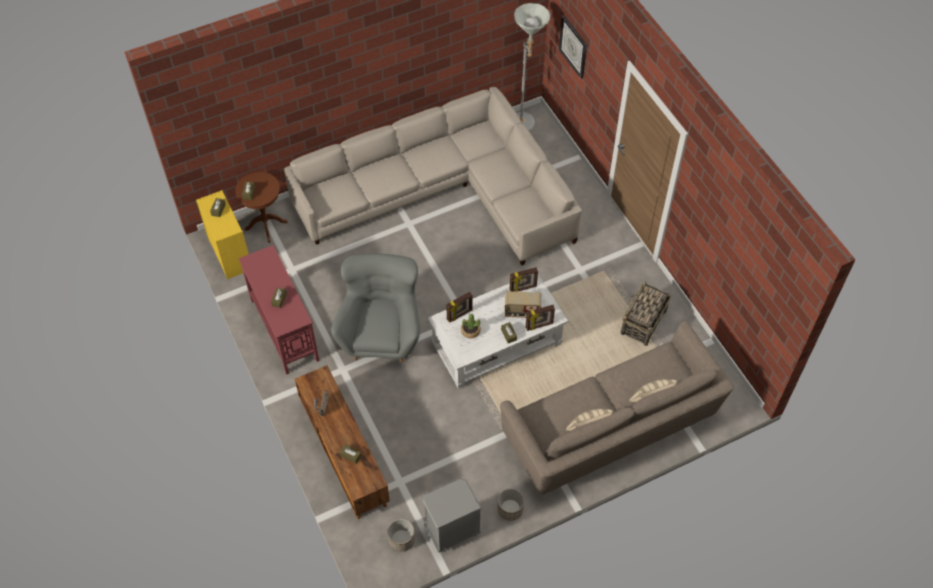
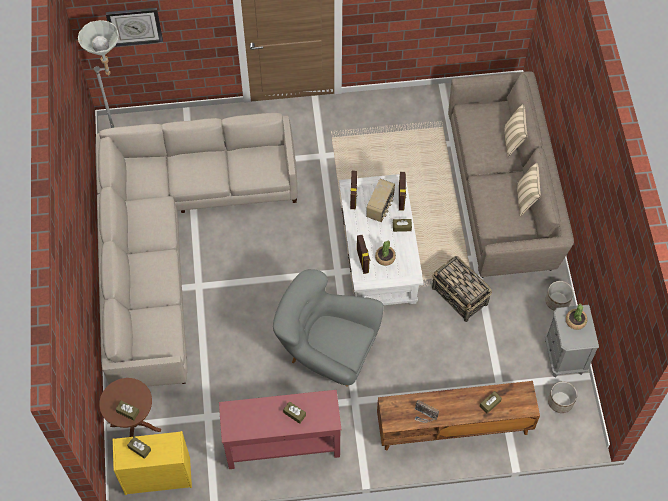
camera: 70 degrees left, 5 degrees up
basket [621,281,671,346] -> basket moved to [432,256,492,322]
none -> potted plant [566,303,587,330]

